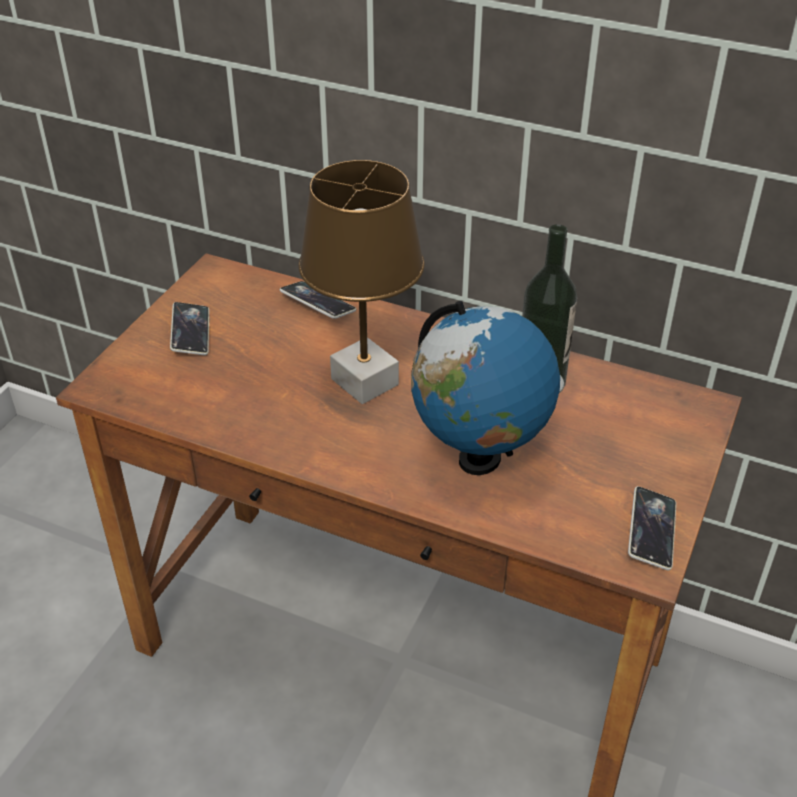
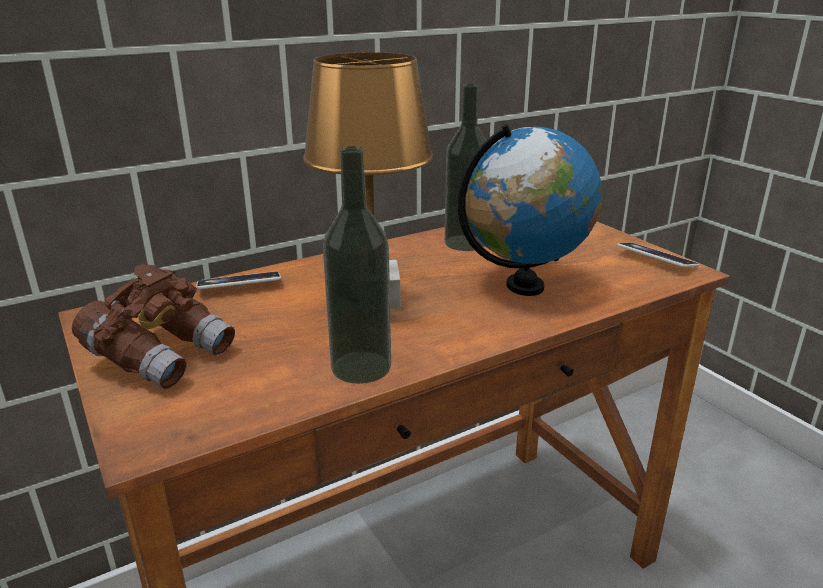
camera: 55 degrees left, 15 degrees down
phone [170,302,209,355] -> brown binoculars [72,264,235,390]
none -> bottle [323,146,391,384]

